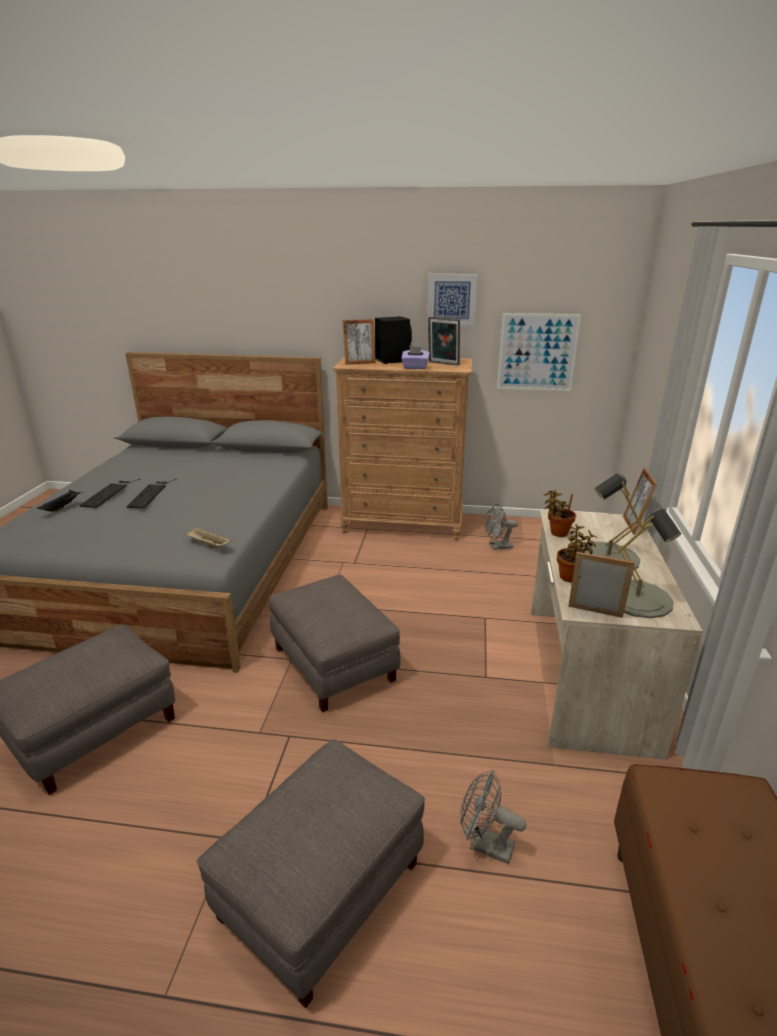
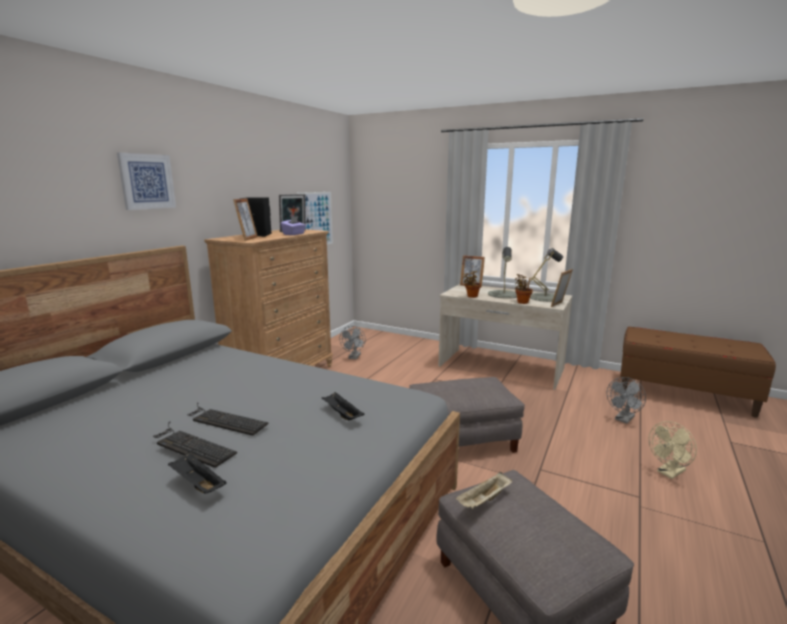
camera: 70 degrees left, 10 degrees down
beige tray [185,527,232,548] -> beige tray moved to [456,472,512,509]
grey ottoman [197,739,425,1008] -> beige fan [649,421,697,479]
picture [427,274,478,326] -> picture moved to [117,153,176,210]
none -> black tray [322,392,365,420]

